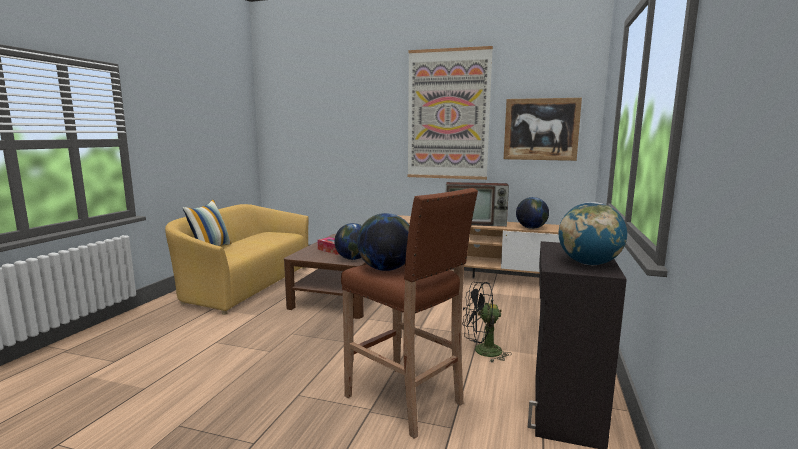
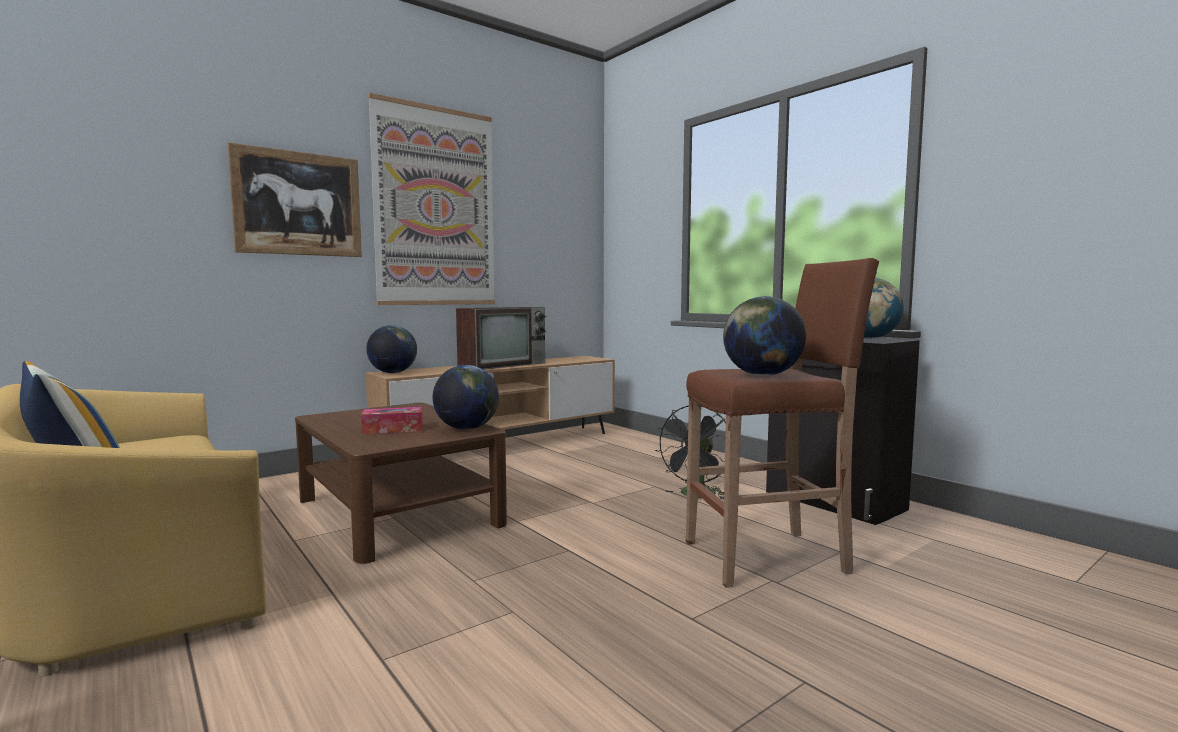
camera: 55 degrees left, 5 degrees down
picture [504,98,582,161] -> picture moved to [228,142,362,257]
globe [516,197,549,229] -> globe moved to [366,325,417,373]

